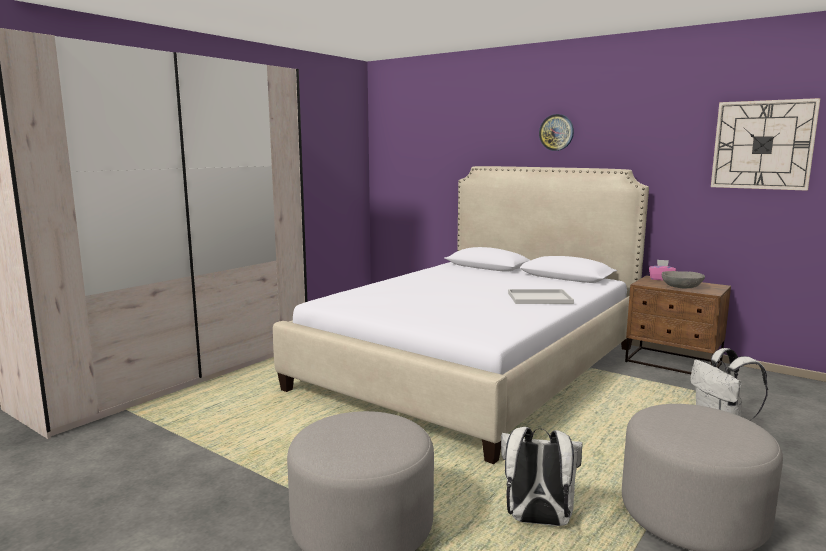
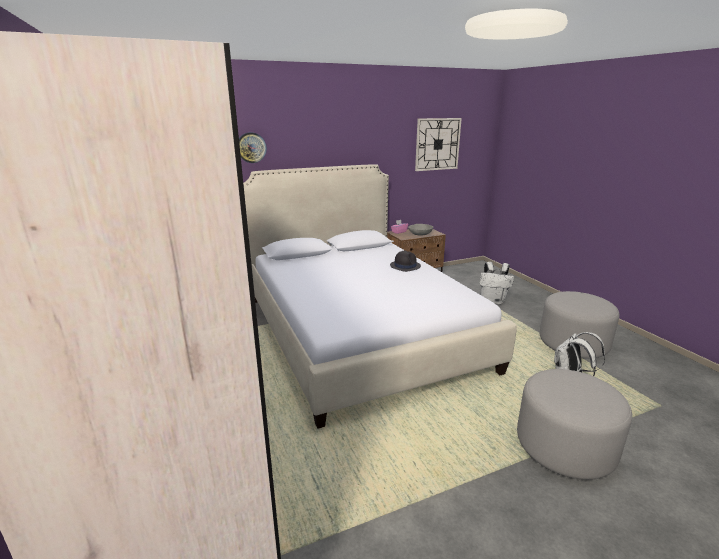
camera: 60 degrees left, 10 degrees up
white tray [508,289,574,304] -> black hat [390,251,421,272]
wall clock [539,114,574,151] -> wall clock moved to [239,132,267,163]

